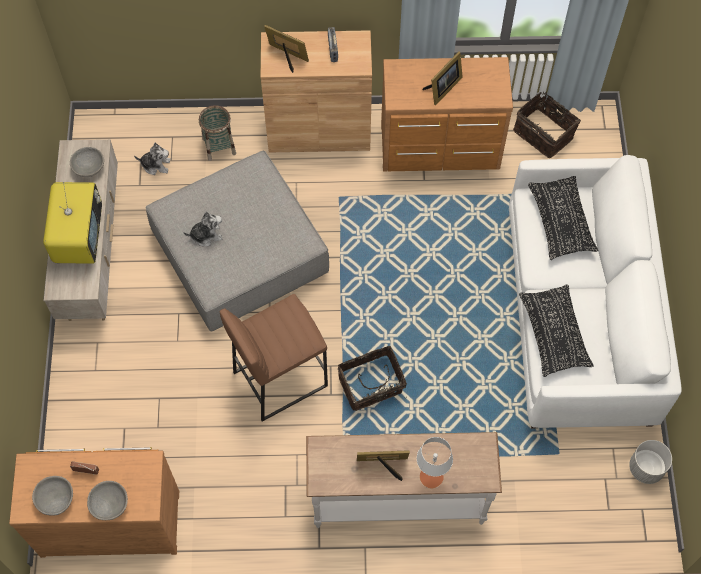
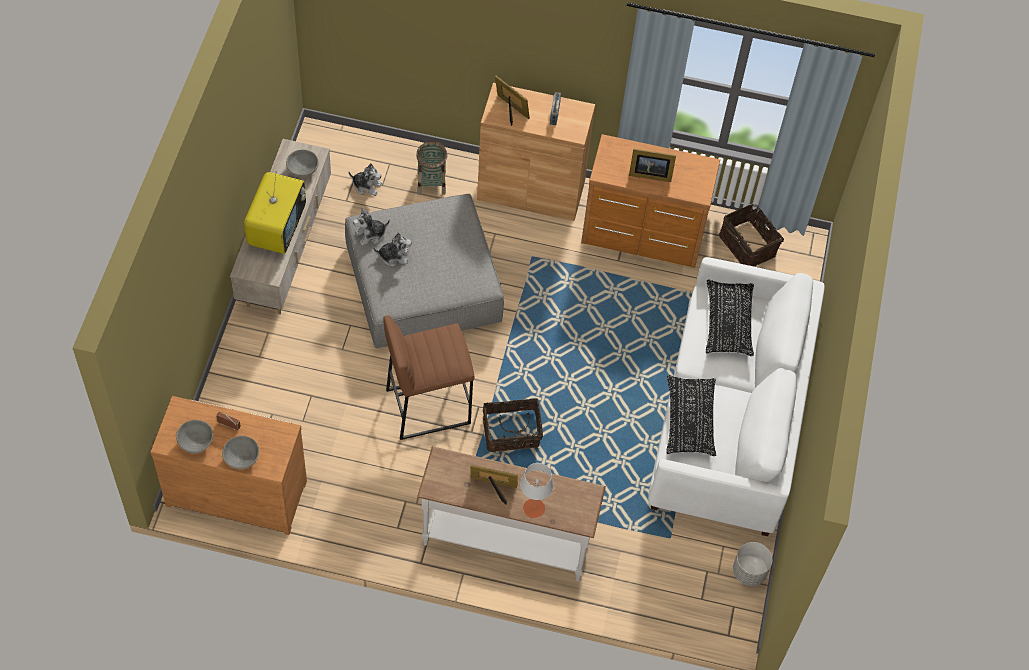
camera: 10 degrees right, 5 degrees down
picture frame [423,51,463,105] -> picture frame turned 45 degrees clockwise [629,148,676,182]
none -> plush toy [353,207,390,245]

